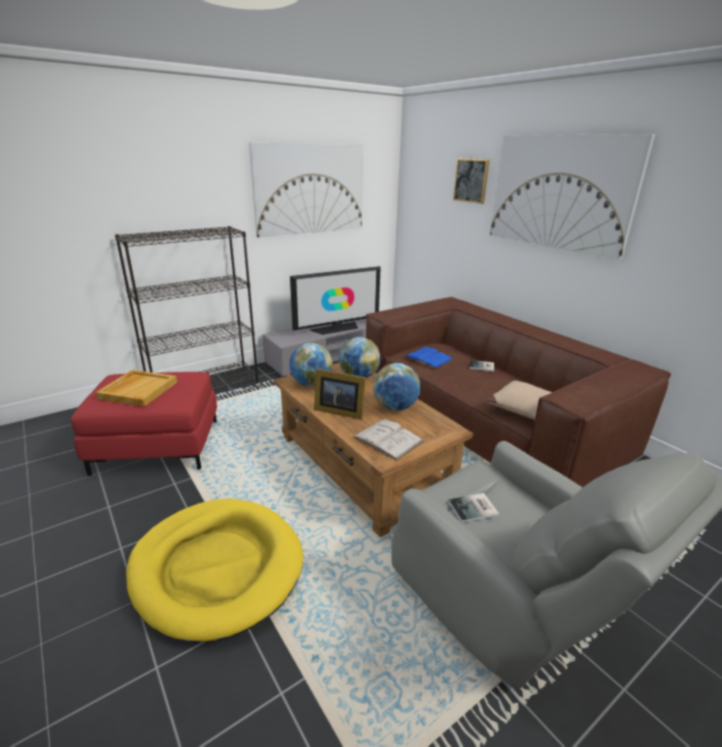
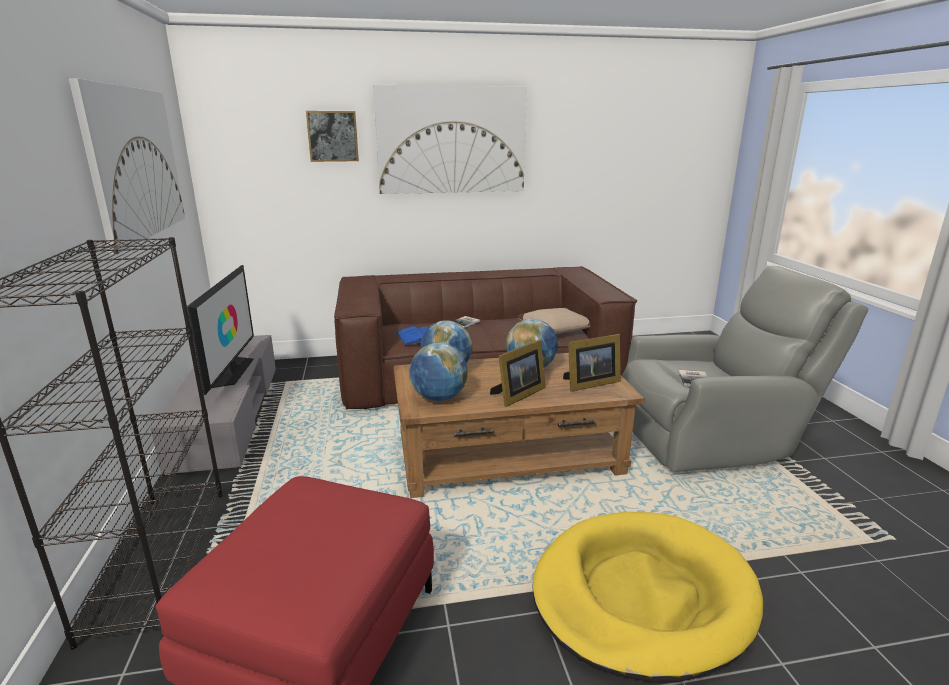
camera: 65 degrees left, 5 degrees down
beige tray [95,370,177,407] -> none
white book [353,418,424,461] -> picture frame [563,334,621,392]

